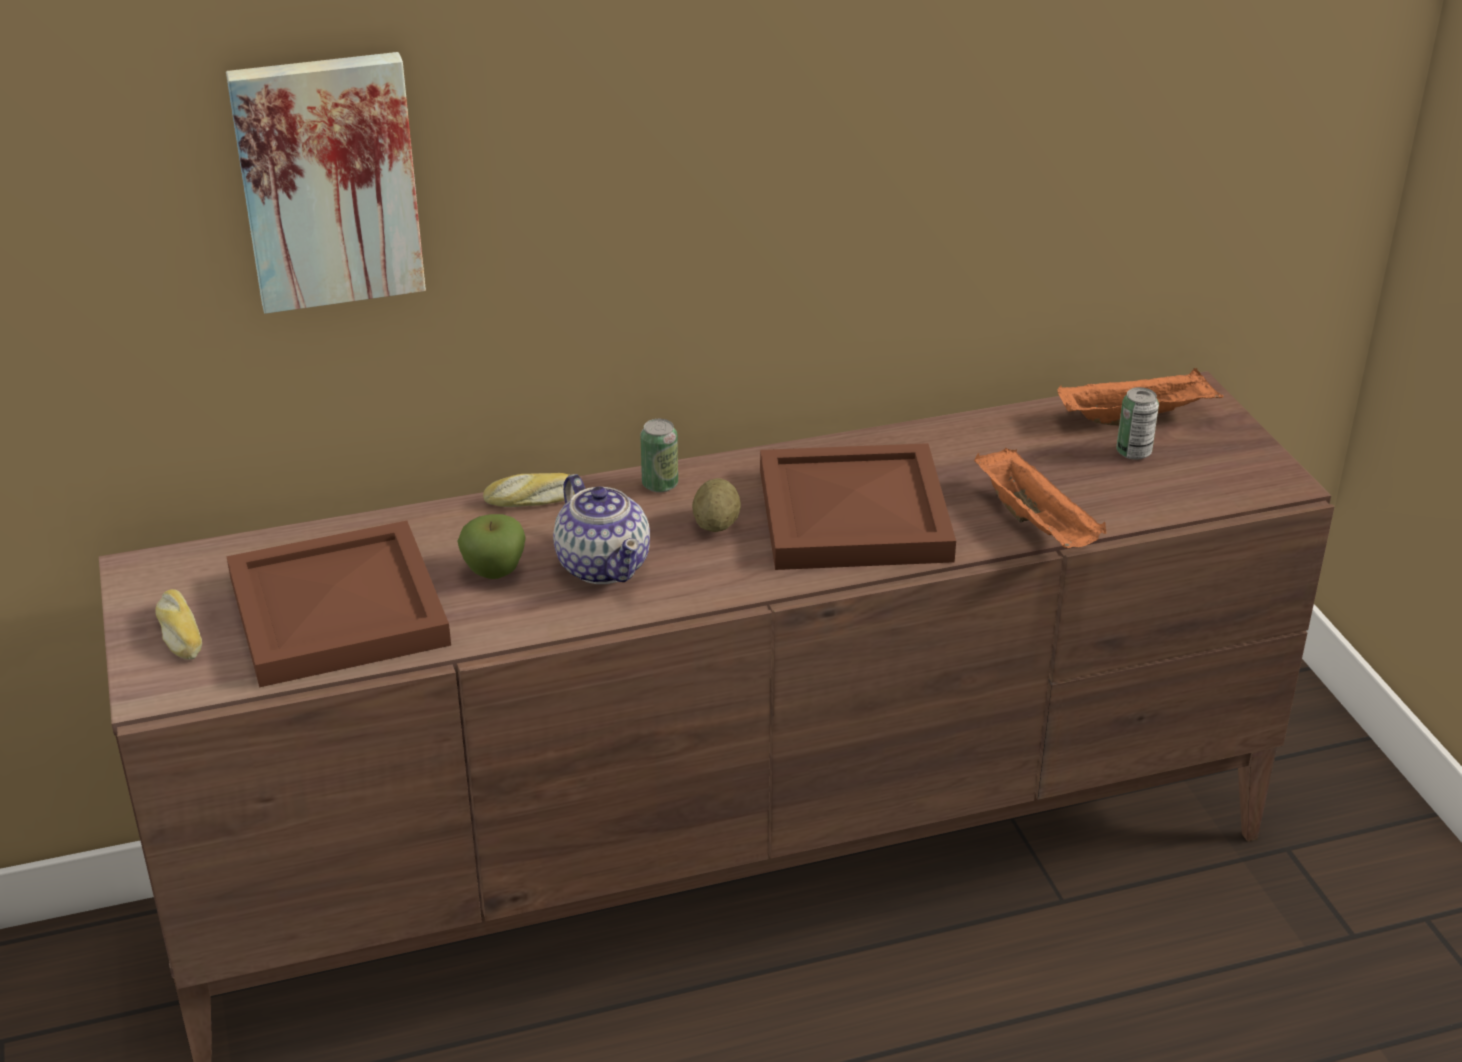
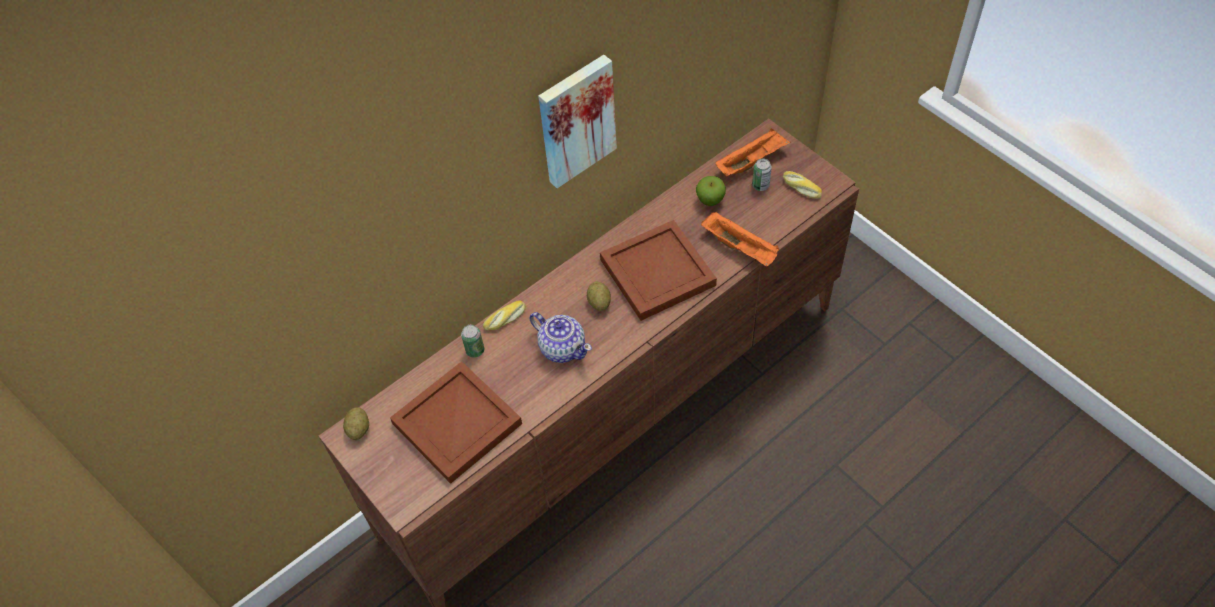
camera: 20 degrees left, 20 degrees up
bread [155,589,202,660] -> bread moved to [783,171,822,199]
picture [226,52,426,314] -> picture moved to [538,55,617,188]
apple [457,514,526,579] -> apple moved to [696,176,726,206]
can [640,419,678,493] -> can moved to [461,325,484,358]
none -> potato [343,407,369,440]

